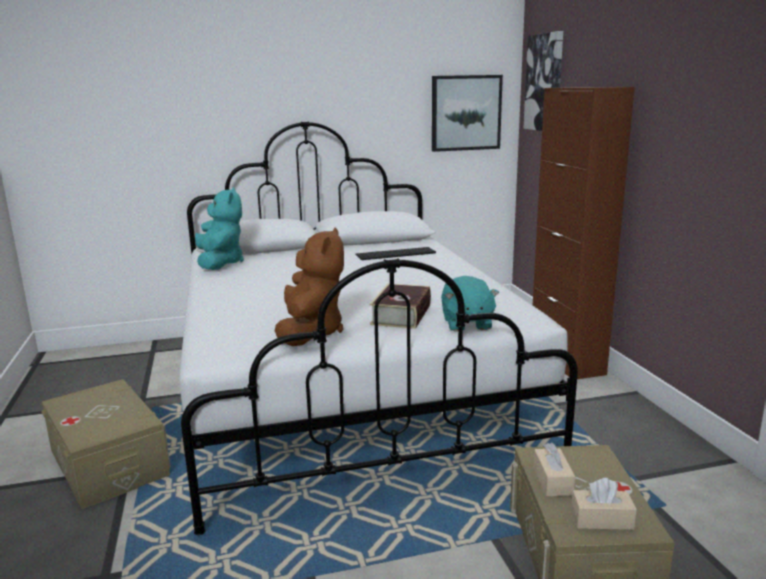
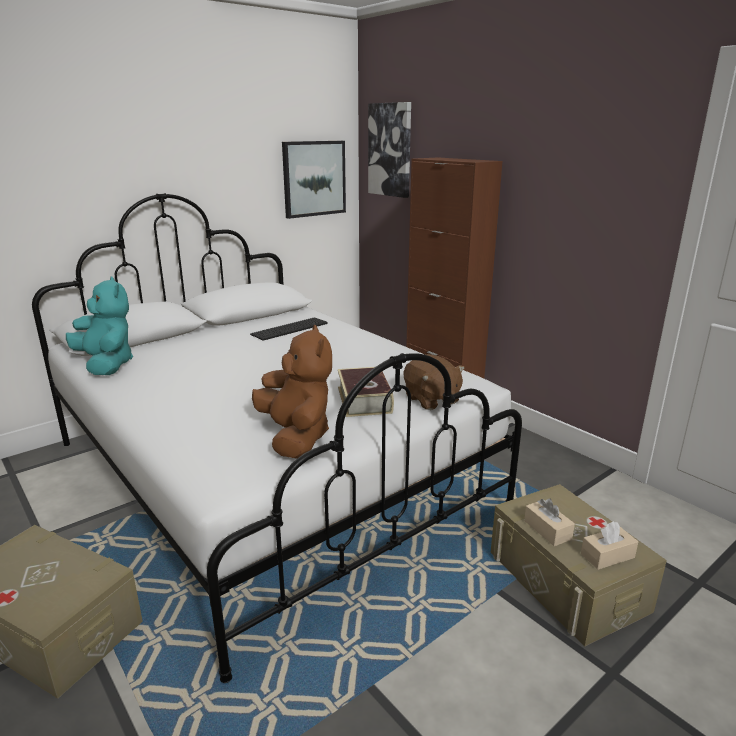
camera: 25 degrees left, 5 degrees up
turquoise plush toy [441,276,499,332] -> brown plush toy [404,354,465,410]

